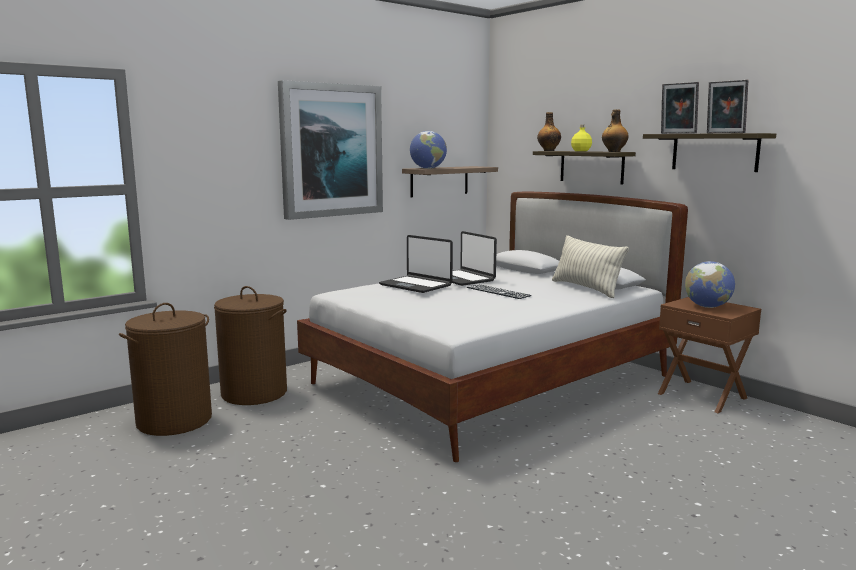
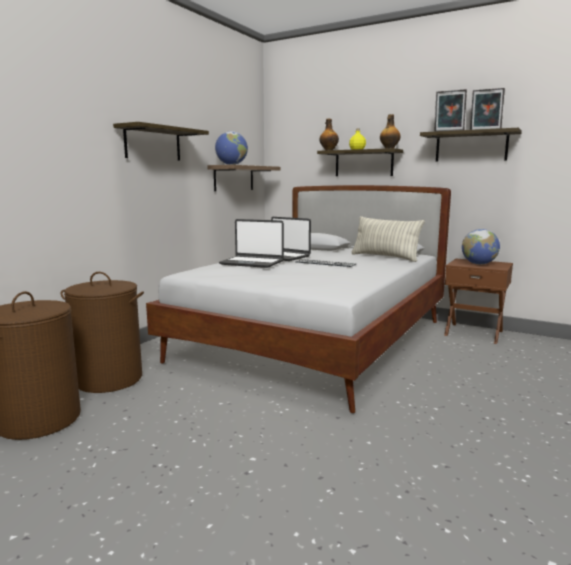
camera: 20 degrees left, 0 degrees up
picture [278,80,383,220] -> shelf [113,122,209,161]

